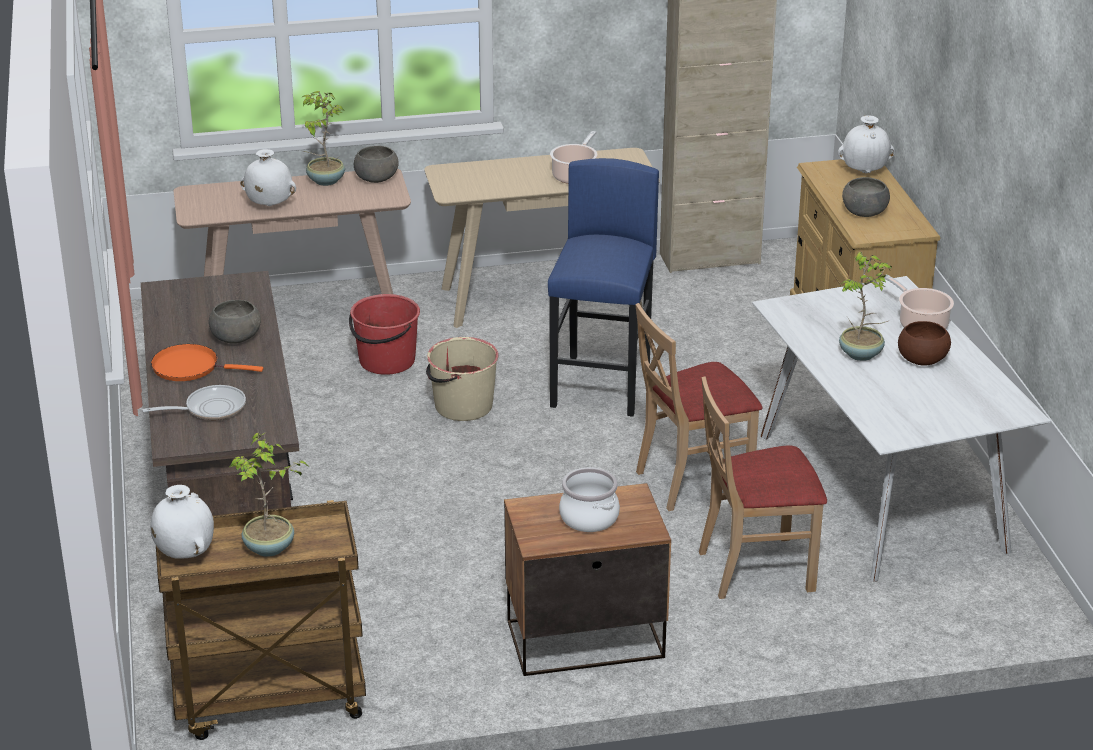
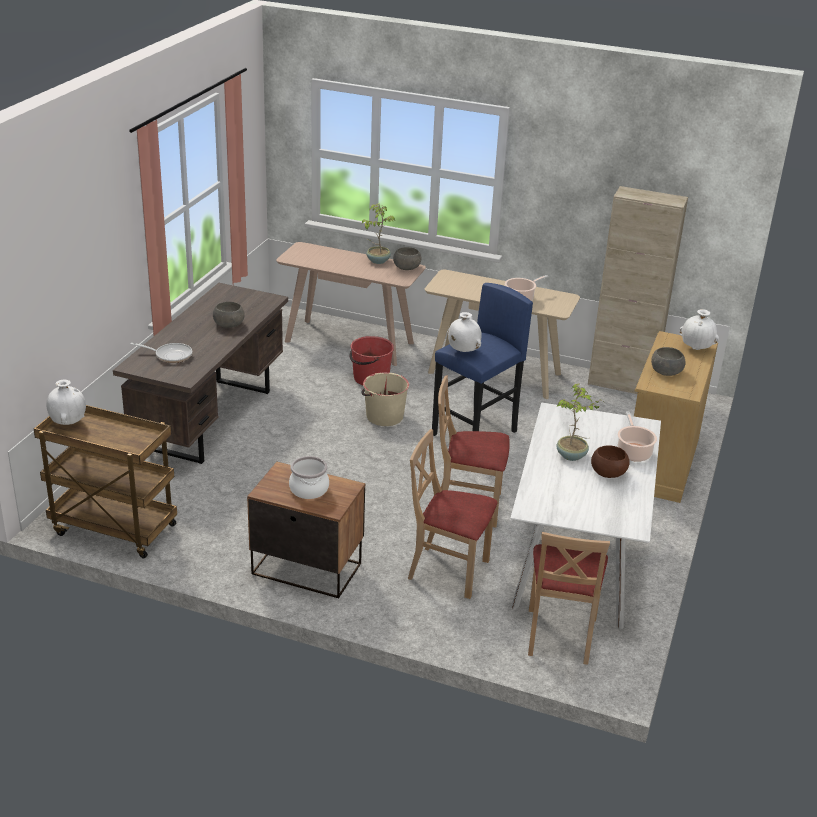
camera: 30 degrees right, 0 degrees up
orange frying pan [151,344,263,381] -> none
potted plant [230,432,308,557] -> none
white vase [240,149,296,206] -> white vase moved to [448,312,482,352]
none -> beige chair [528,532,610,665]

